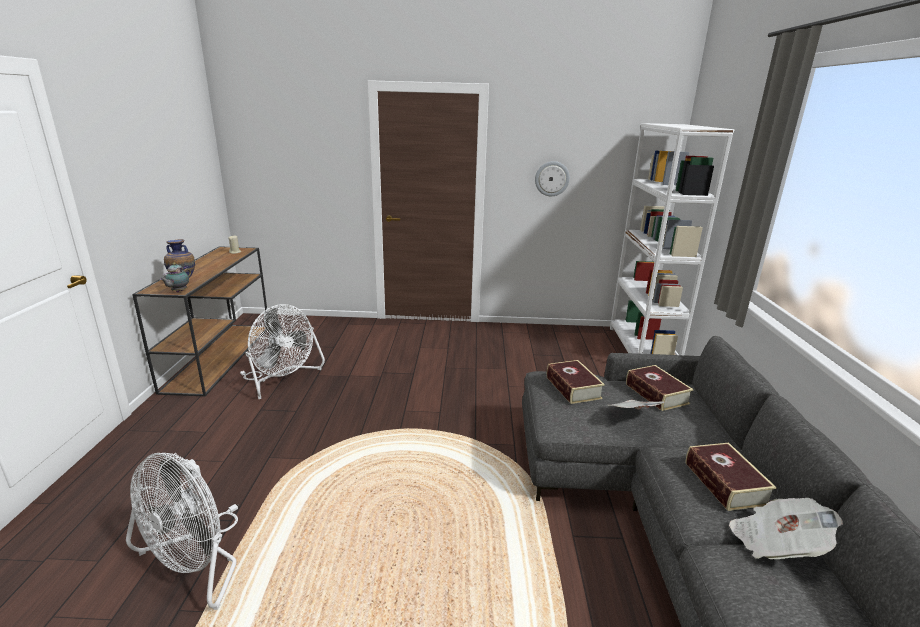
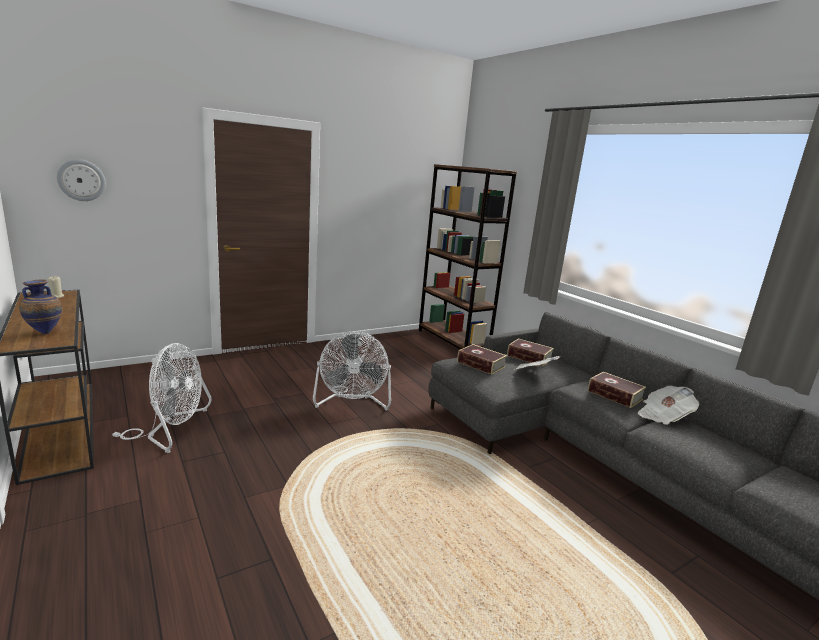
camera: 35 degrees left, 5 degrees down
white fan [126,453,239,610] -> white fan moved to [313,331,391,411]
teapot [160,263,191,292] -> none
wall clock [535,161,570,196] -> wall clock moved to [57,159,106,201]
white bookcase [610,123,735,355] -> brown bookcase [419,164,517,349]

